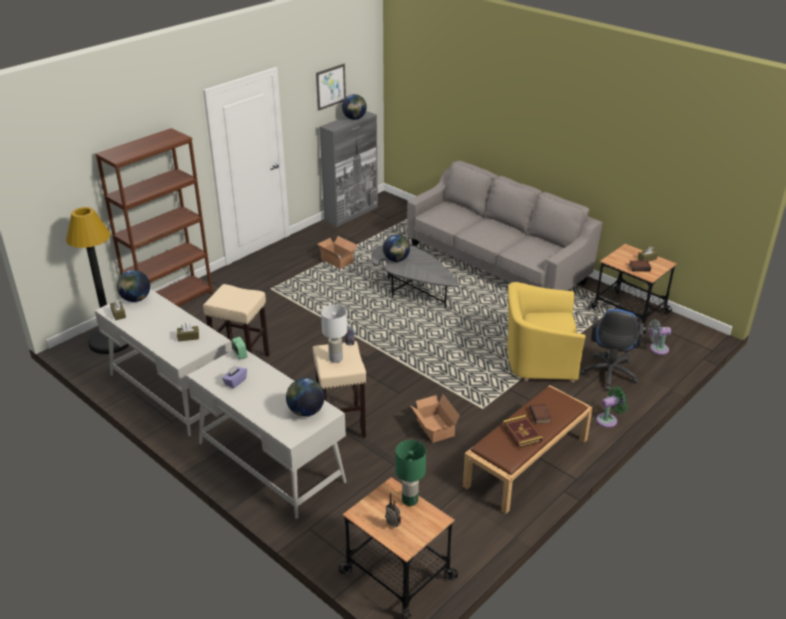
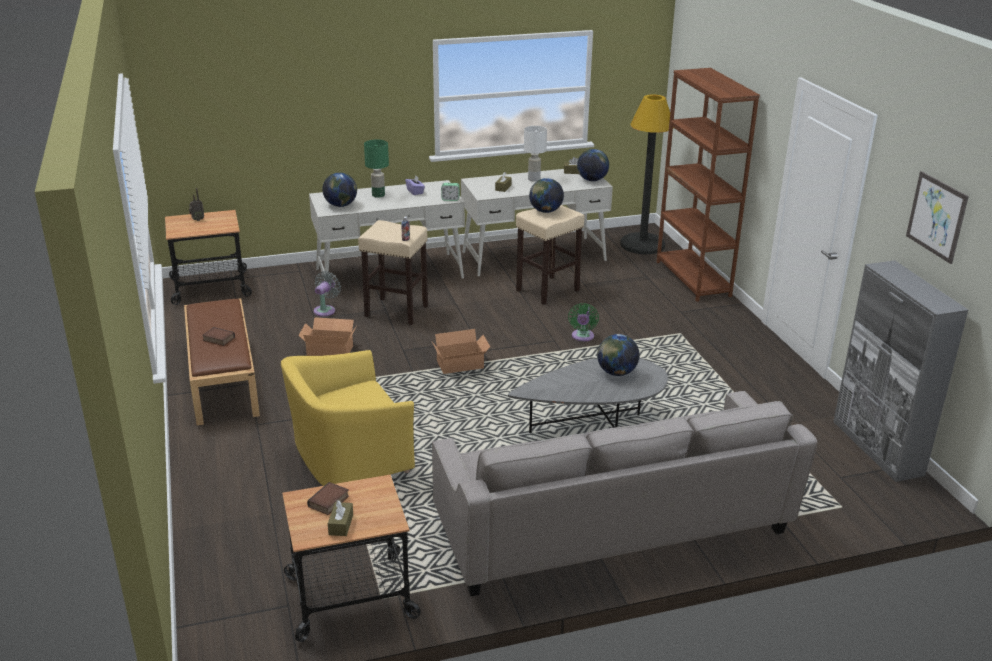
camera: 120 degrees right, 5 degrees down
cardboard box [318,236,357,269] -> cardboard box moved to [432,329,490,374]
white table lamp [321,305,347,363] -> white table lamp moved to [524,126,547,182]
globe [342,94,367,120] -> globe moved to [529,178,564,213]
green table lamp [396,440,426,506] -> green table lamp moved to [364,140,389,198]
book [502,415,543,449] -> none
yellow armchair [507,282,585,382] -> yellow armchair turned 150 degrees counterclockwise [281,350,415,486]
blue office chair [581,309,644,391] -> none
green fan [596,386,628,428] -> green fan moved to [568,303,599,341]
grey fan [648,319,671,355] -> grey fan moved to [314,271,341,317]

